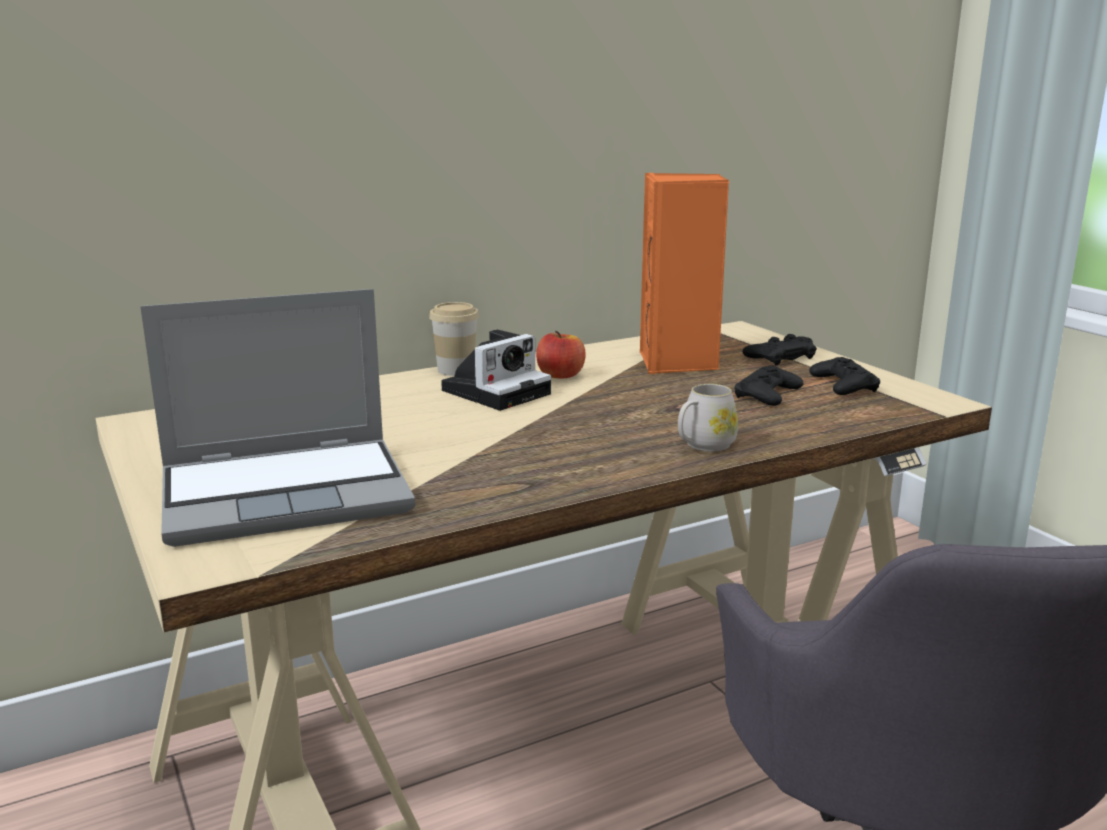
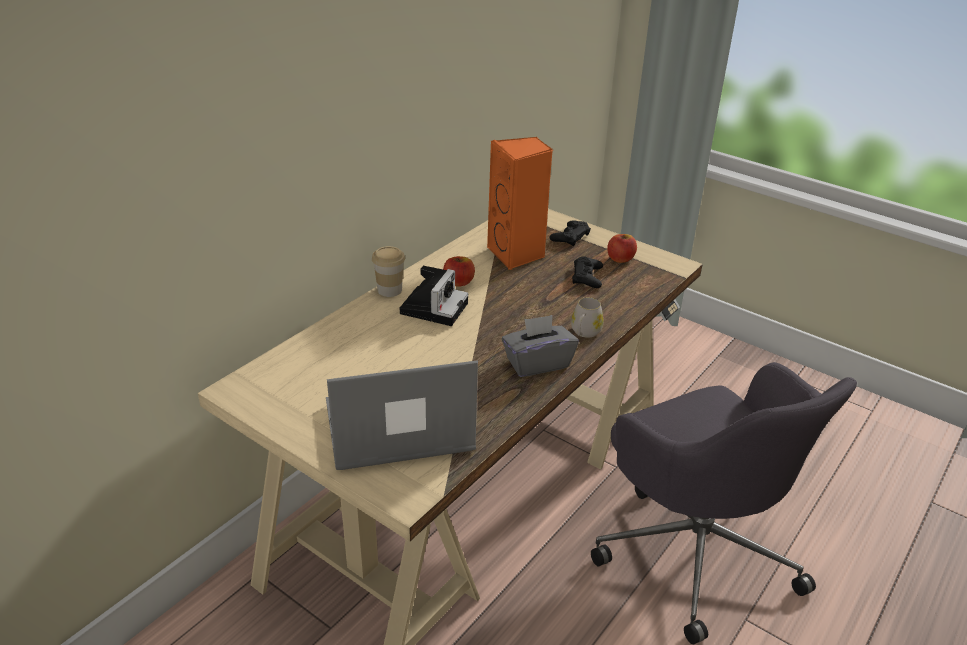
camera: 25 degrees left, 15 degrees up
laptop [140,289,415,547] -> laptop turned 150 degrees counterclockwise [326,360,478,470]
black game controller [809,357,880,395] -> apple [607,234,637,263]
none -> grey tissue box [502,315,578,377]

